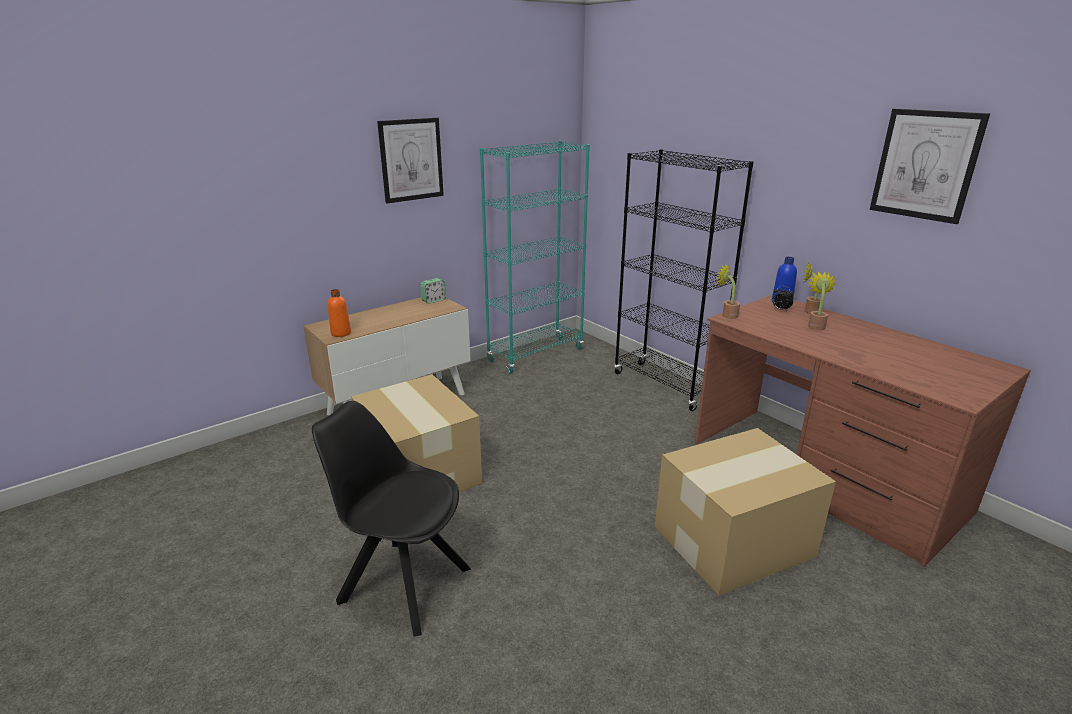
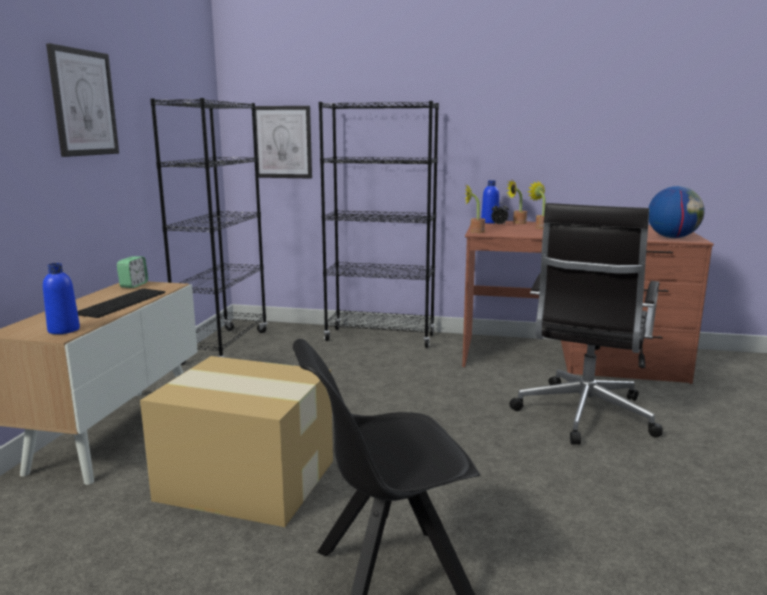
camera: 40 degrees left, 10 degrees down
orange bottle [328,289,351,337] -> blue bottle [43,263,80,334]
turquoise bookcase [480,141,590,374] -> black bookcase [150,98,268,365]
cardboard box [655,428,836,596] -> black office chair [509,203,663,445]
picture [870,108,990,224] -> picture moved to [255,106,312,179]
none -> keyboard [77,288,165,318]
none -> globe [648,186,705,238]

